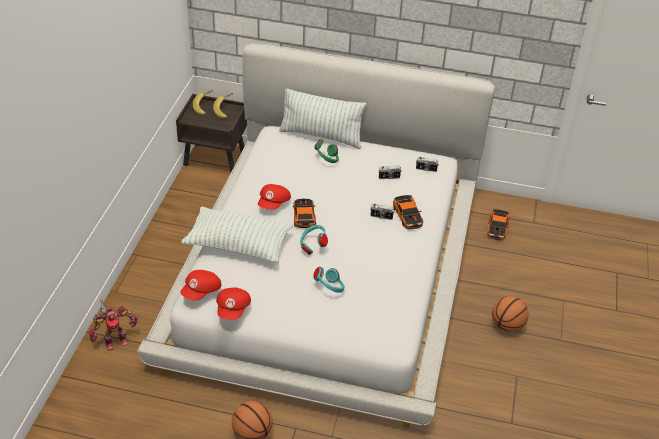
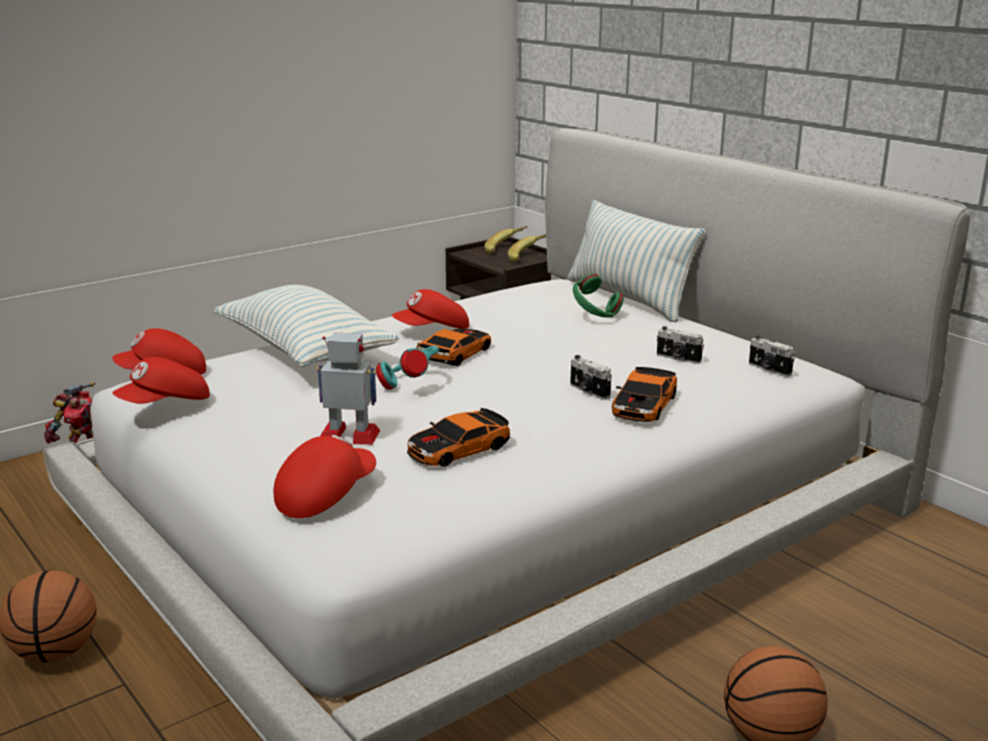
camera: 40 degrees right, 20 degrees down
turquoise headphones [313,267,345,293] -> toy robot [316,332,380,445]
toy car [487,209,509,240] -> toy car moved to [407,408,510,467]
none -> red cap [273,435,376,518]

